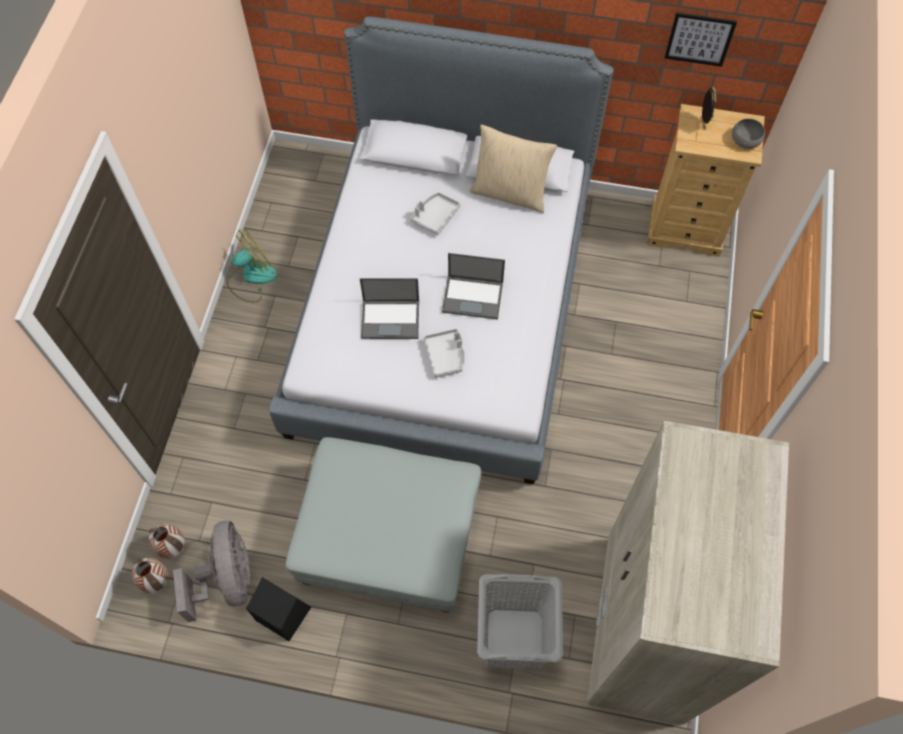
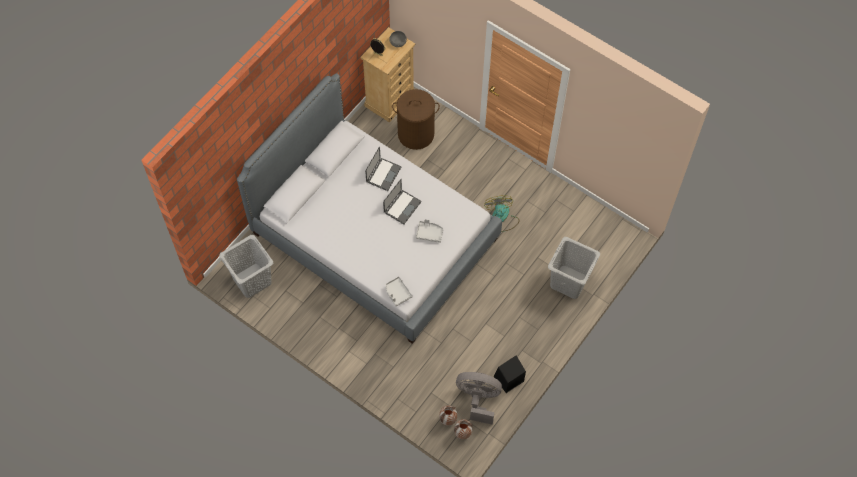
camera: 65 degrees left, 0 degrees up
fan [227,229,278,302] -> fan moved to [484,195,520,232]
grey ottoman [286,437,481,613] -> none
laptop [360,278,419,339] -> laptop moved to [365,146,402,191]
grey tray [410,192,460,236] -> grey tray moved to [386,276,413,306]
beige pillow [470,125,557,213] -> none
beige wardrobe [587,421,789,724] -> none
picture [664,12,737,67] -> none
none -> grey laundry basket [219,235,273,298]
none -> brown laundry basket [392,89,440,150]

